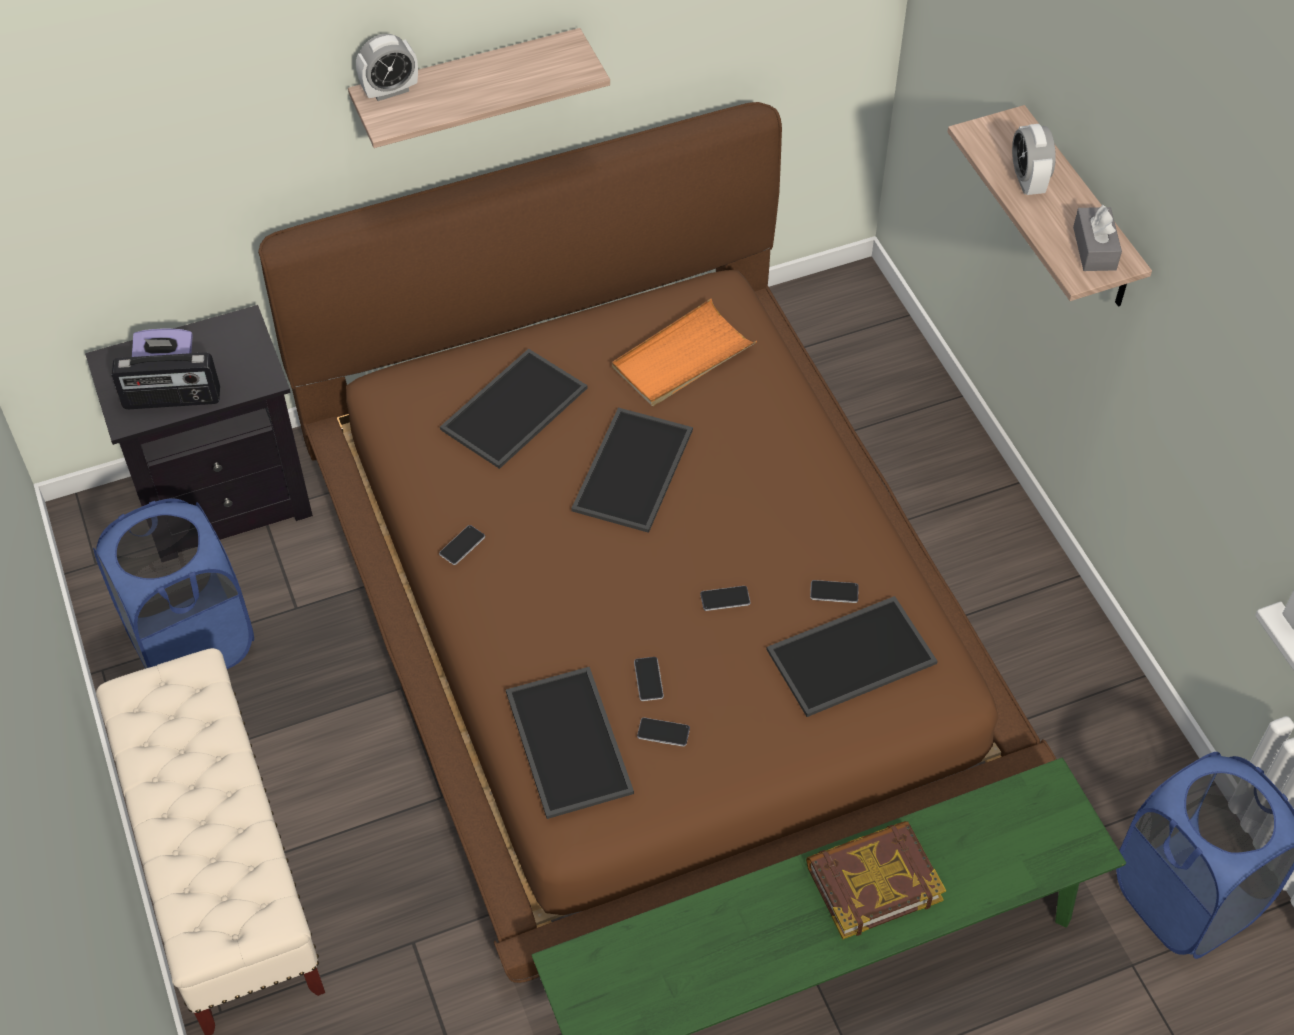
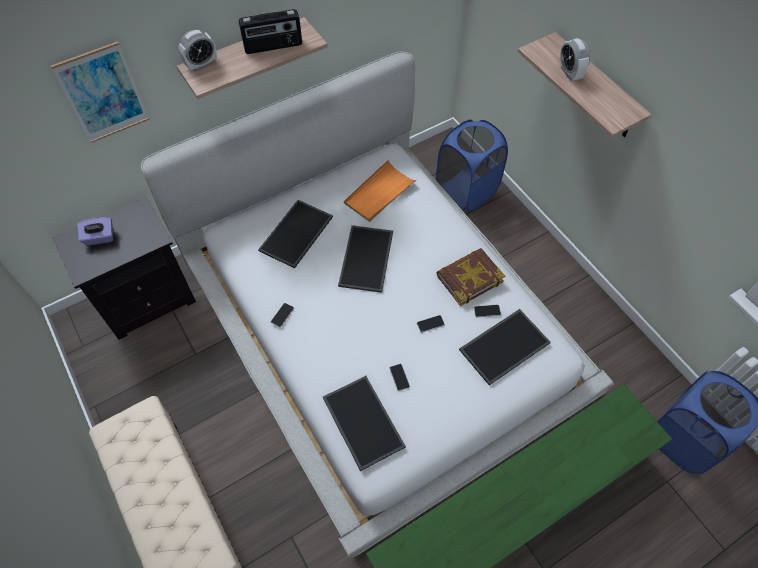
camera: 10 degrees left, 5 degrees up
blue laundry basket [93,499,254,669] -> blue laundry basket moved to [436,120,508,212]
radio [112,352,220,409] -> radio moved to [239,9,302,54]
brown bed [258,102,1056,983] -> white bed [141,51,614,558]
phone [637,718,690,747] -> none
book [806,821,946,939] -> book moved to [437,248,505,306]
grey tissue box [1073,205,1122,271] -> none
none -> picture [51,41,150,143]

